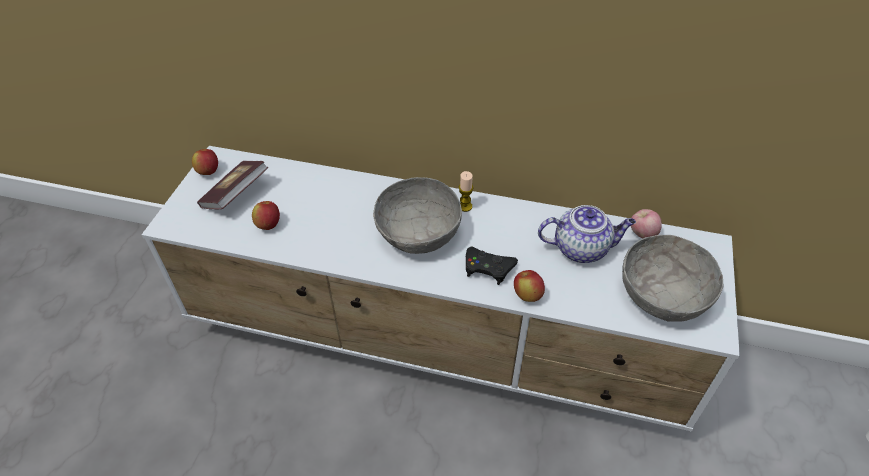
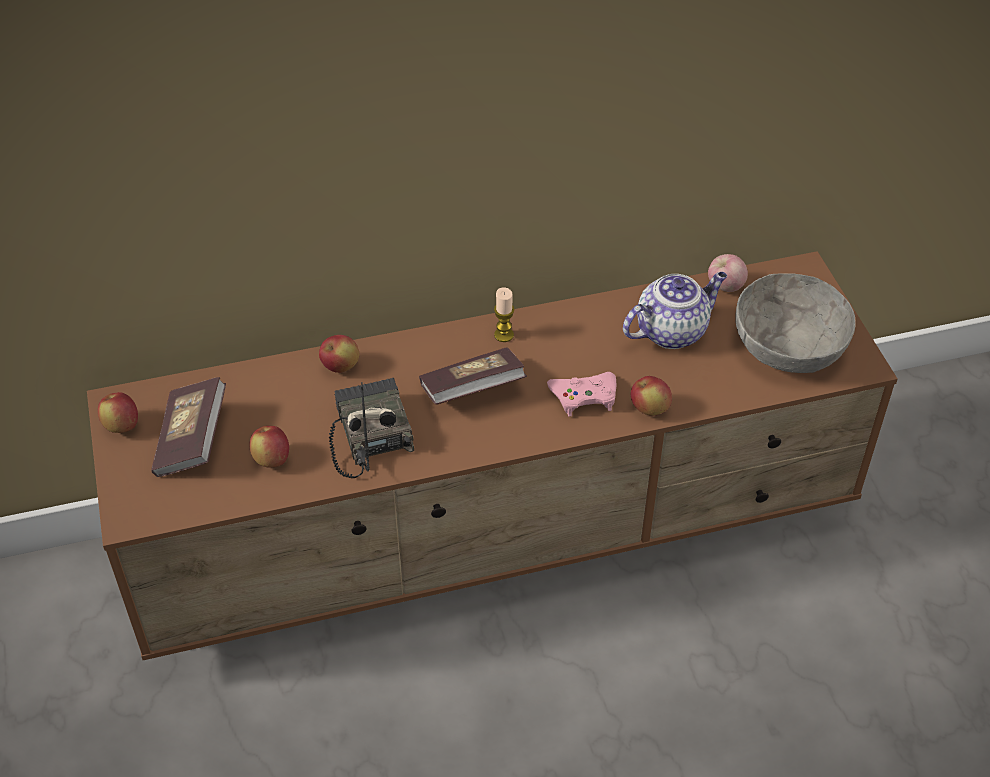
camera: 30 degrees left, 0 degrees up
white tv stand [141,146,740,432] -> brown tv stand [87,251,898,660]
grey bowl [373,177,462,254] -> book [419,347,527,404]
black game controller [466,247,518,285] -> pink game controller [547,372,616,416]
none -> apple [319,335,360,373]
none -> radio [329,378,414,478]

